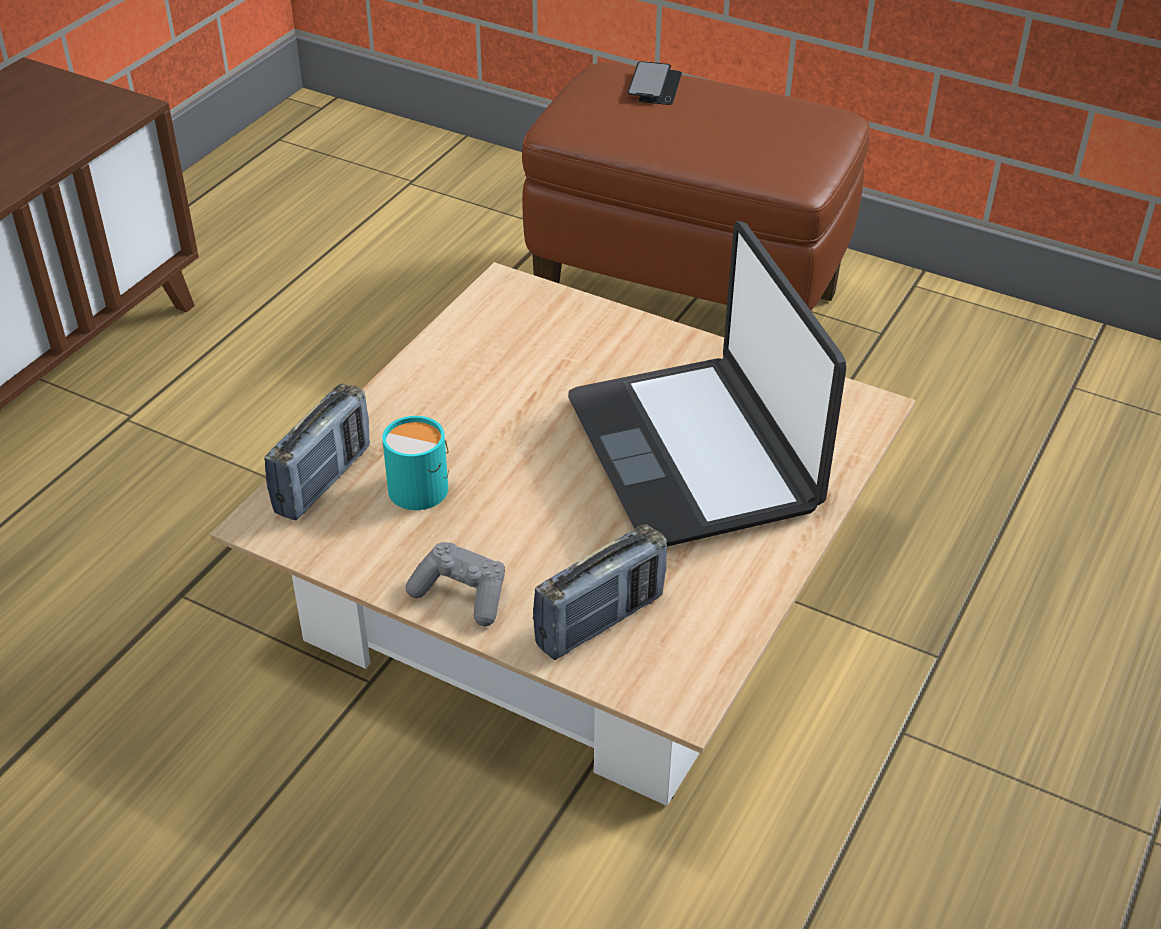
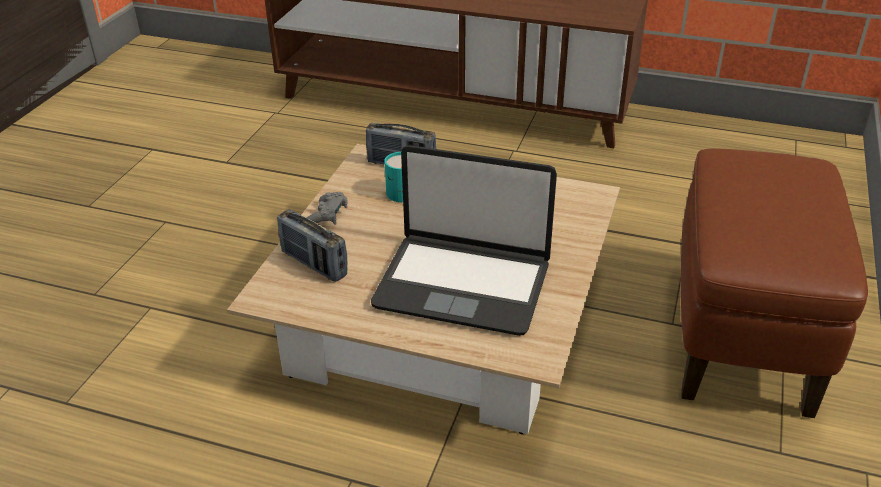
camera: 80 degrees right, 5 degrees down
laptop [568,221,846,547] -> laptop turned 135 degrees counterclockwise [371,145,557,336]
phone [627,61,682,105] -> none

